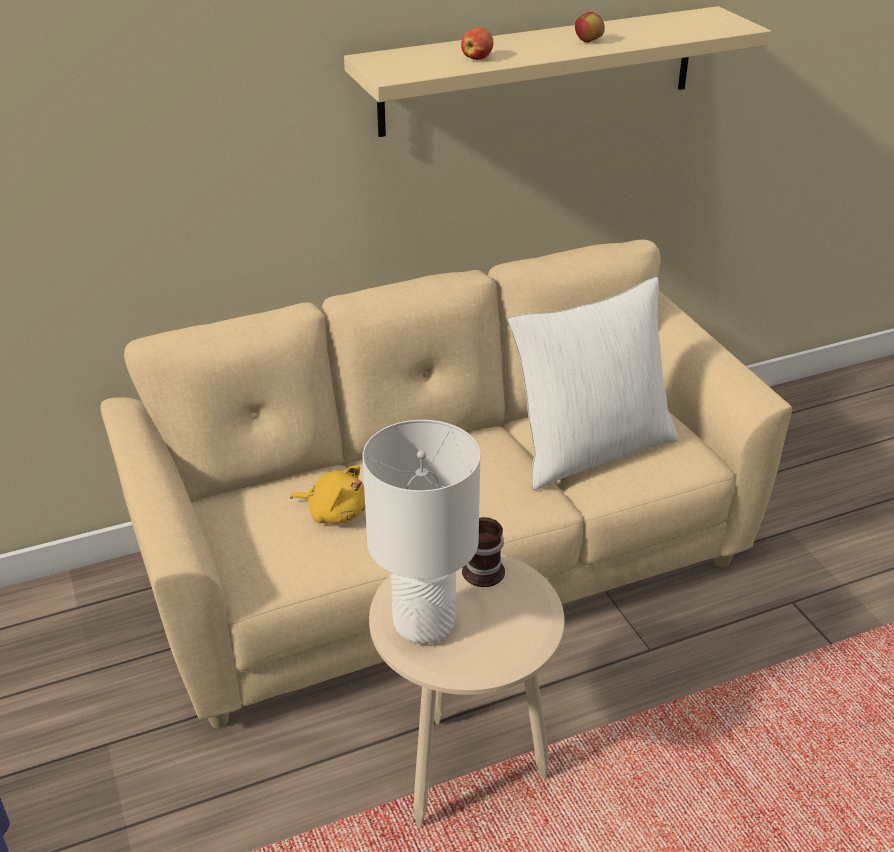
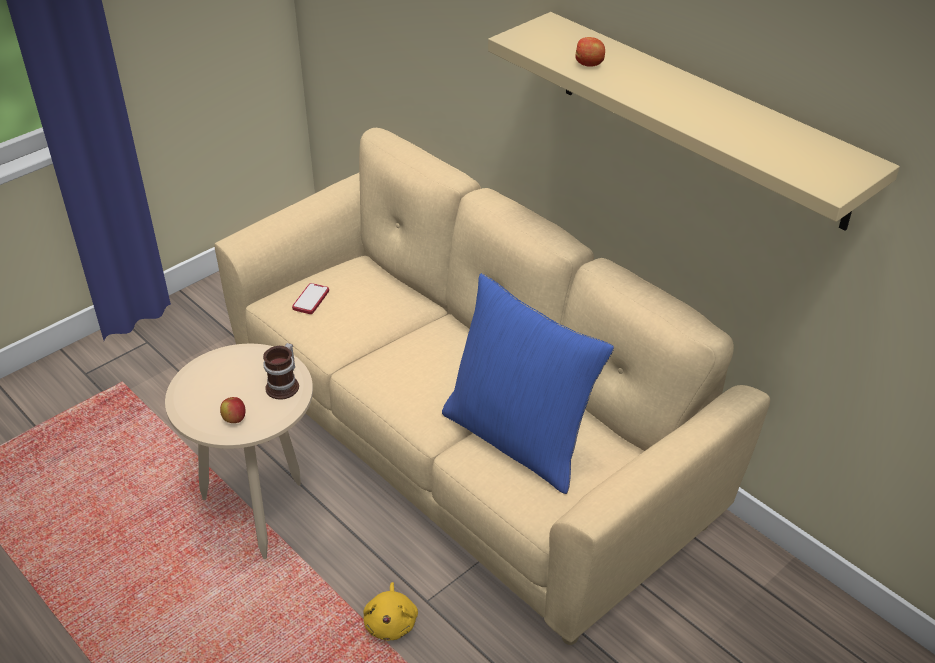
camera: 70 degrees right, 5 degrees up
yellow plush toy [290,465,365,524] -> yellow plush toy moved to [363,582,418,641]
white table lamp [362,420,480,644] -> none
white pillow [507,277,678,490] -> blue pillow [442,273,614,494]
apple [575,12,605,43] -> apple moved to [220,397,246,423]
none -> phone [292,283,329,314]

